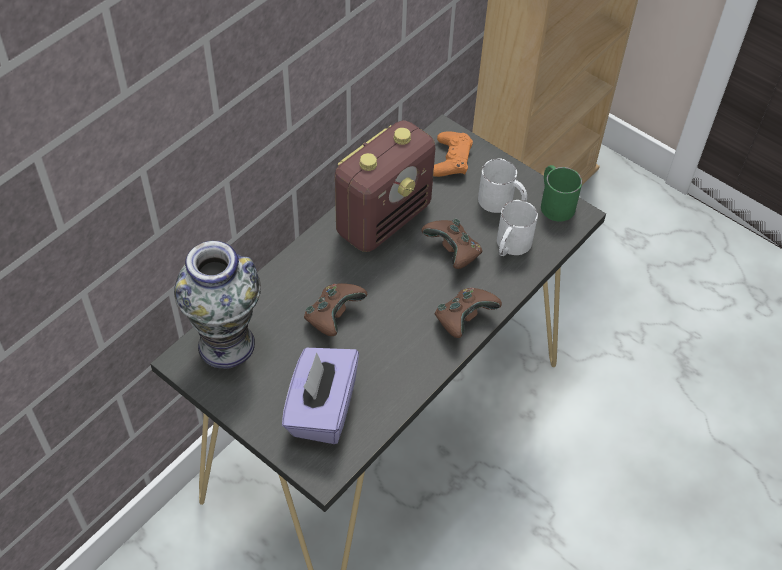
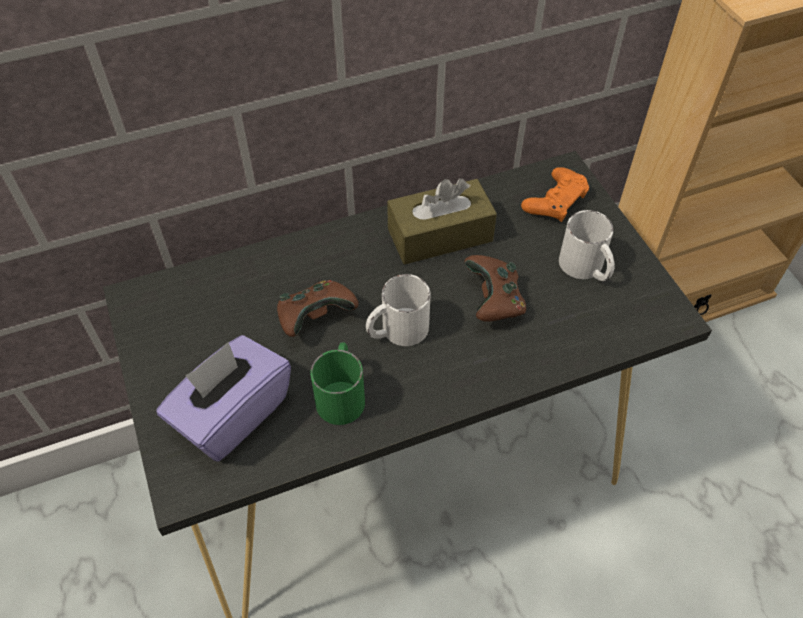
camera: 30 degrees right, 0 degrees up
vase [174,241,261,369] -> none
radio [335,120,435,252] -> brown tissue box [387,179,497,264]
brown game controller [434,288,502,338] -> none
white mug [497,200,538,256] -> white mug moved to [366,274,431,346]
green mug [541,165,582,222] -> green mug moved to [310,342,365,425]

